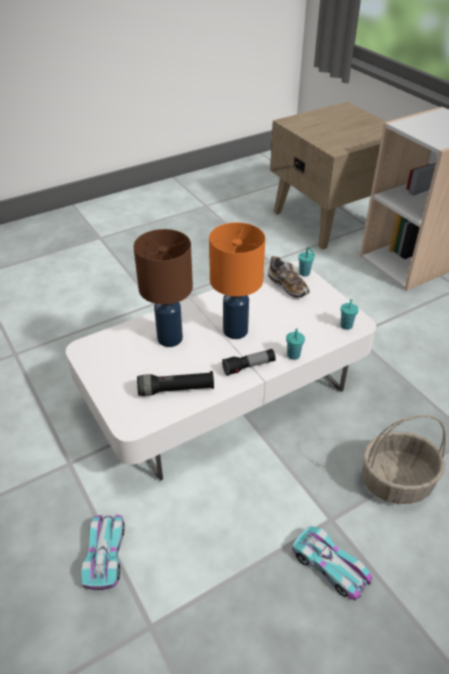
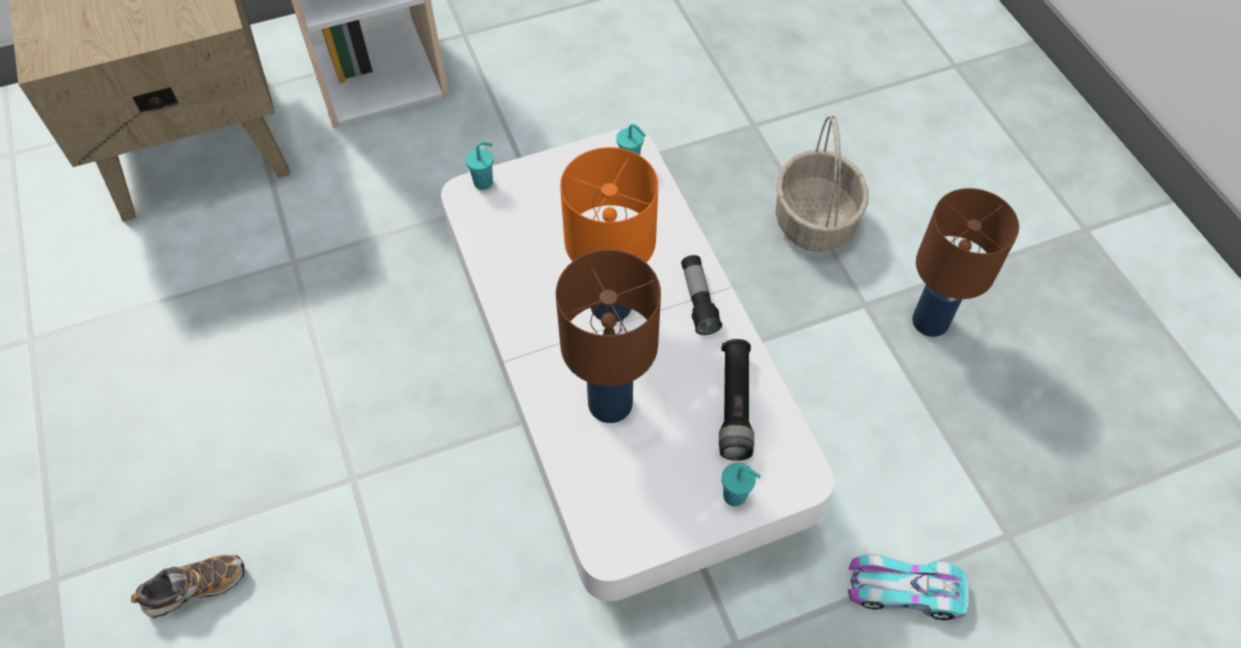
camera: 80 degrees left, 15 degrees up
shoe [268,256,310,299] -> shoe moved to [131,554,244,618]
turquoise cup [286,328,305,360] -> turquoise cup moved to [722,463,761,507]
toy car [292,526,372,601] -> brown table lamp [912,188,1019,337]

